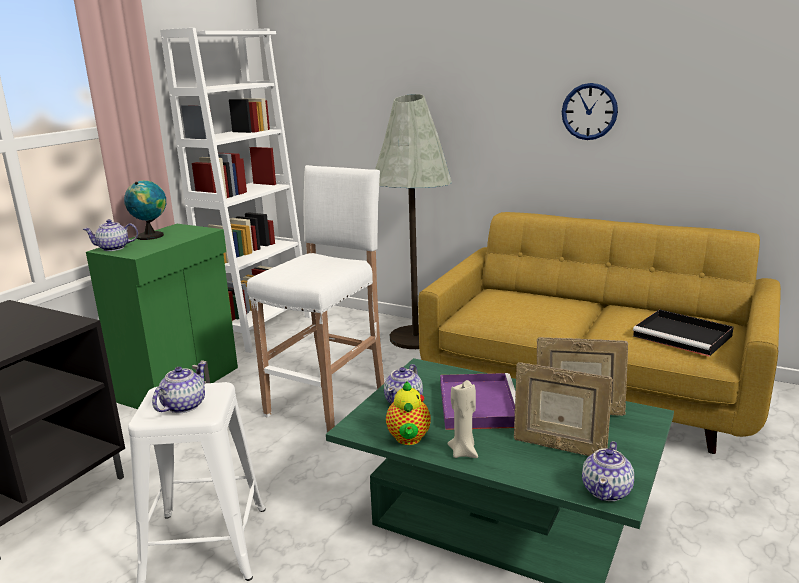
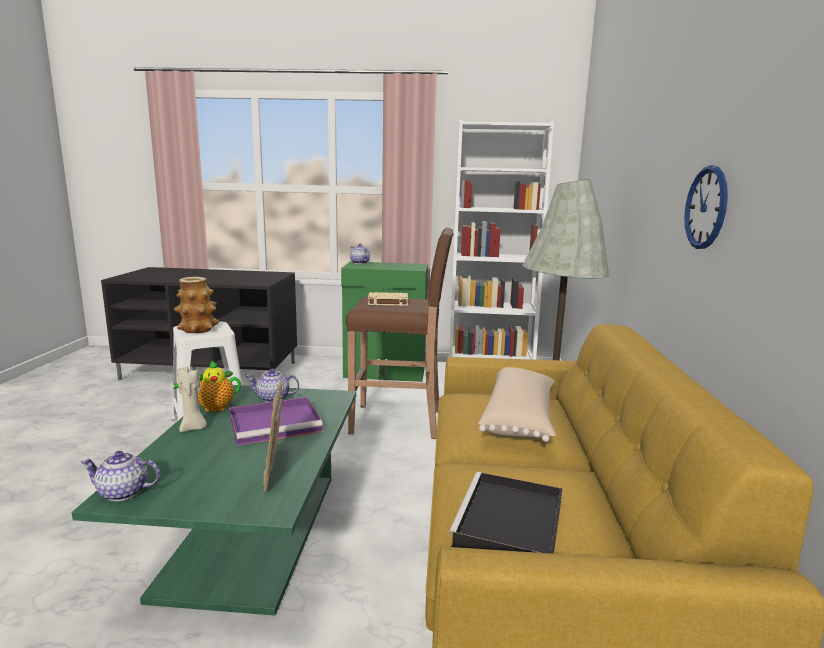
camera: 65 degrees right, 5 degrees down
globe [124,180,166,240] -> none
teapot [152,362,206,413] -> vase [174,277,219,333]
white stool [247,165,384,433] -> brown stool [346,228,454,439]
picture frame [514,362,613,456] -> none
none -> beige book [368,292,408,306]
none -> beige pillow [478,367,556,442]

